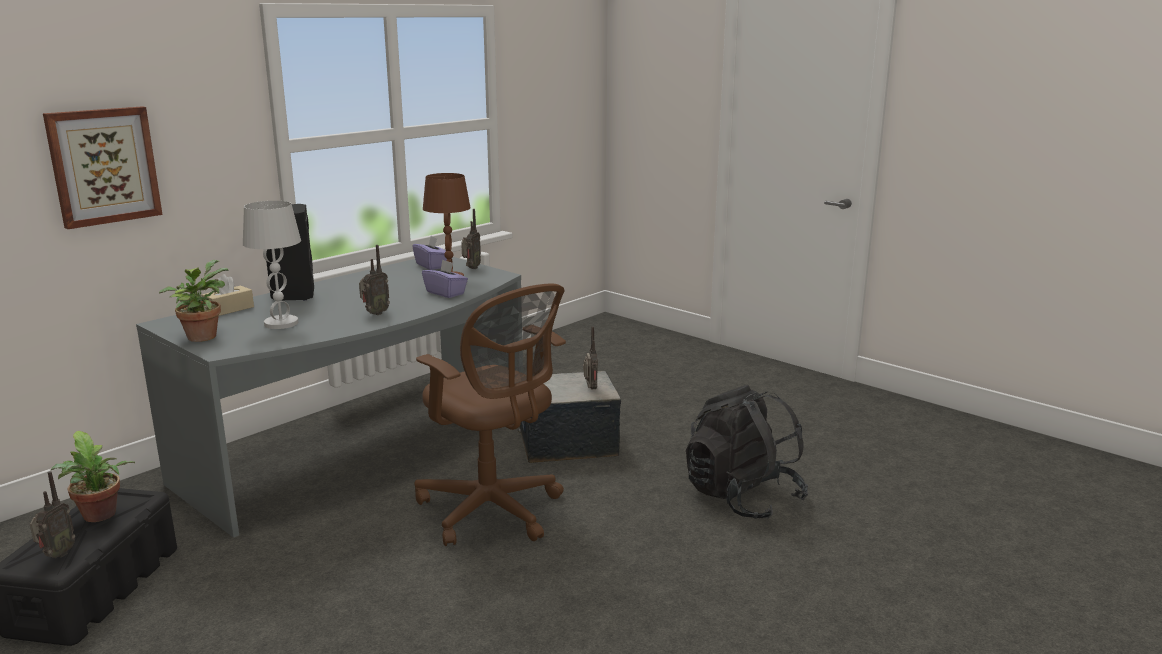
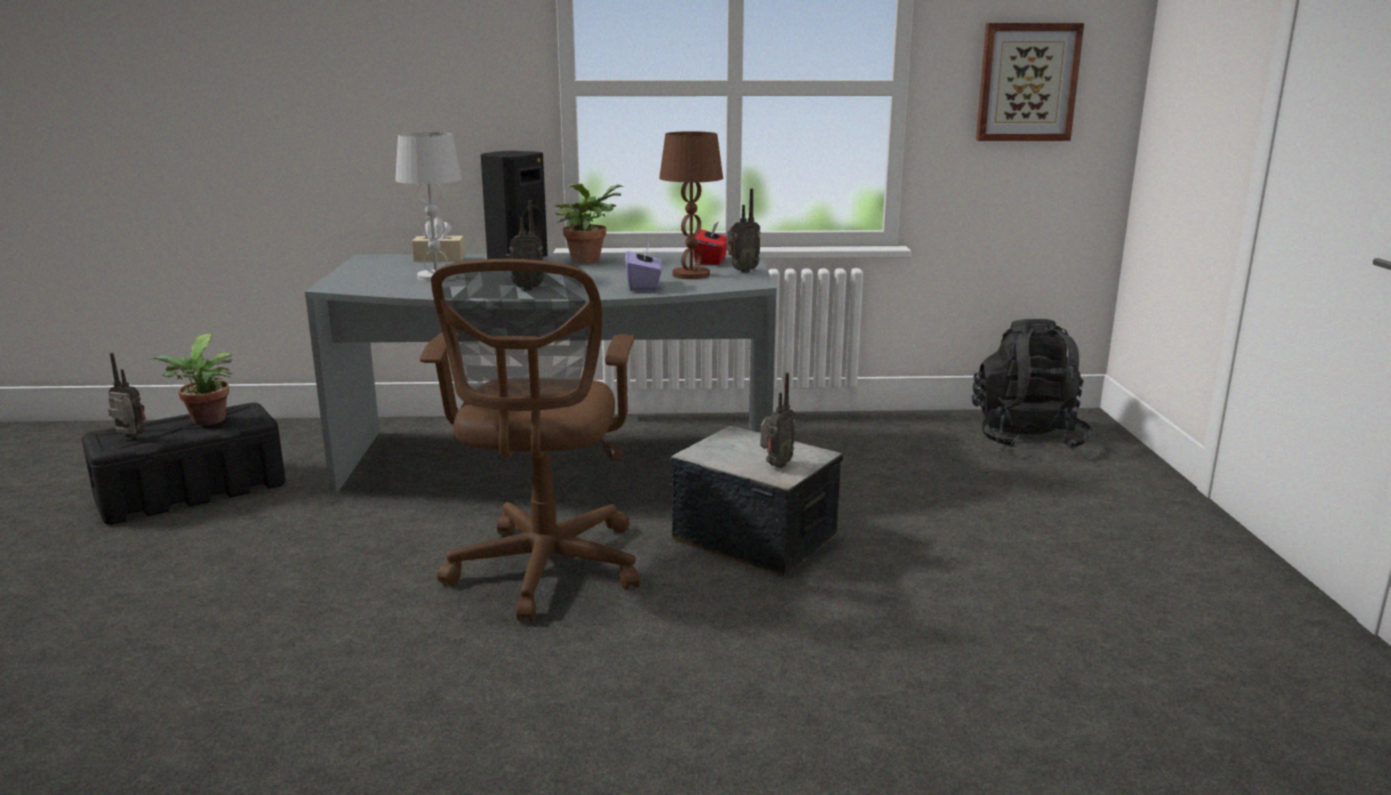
camera: 45 degrees right, 0 degrees up
radio [30,471,75,558] -> radio turned 135 degrees counterclockwise [108,353,146,438]
picture [43,106,163,229] -> picture moved to [976,23,1084,141]
potted plant [159,260,229,342] -> potted plant moved to [555,184,623,263]
purple tissue box [412,236,447,270] -> red tissue box [693,221,727,265]
black backpack [686,385,808,519] -> black backpack moved to [972,319,1092,450]

